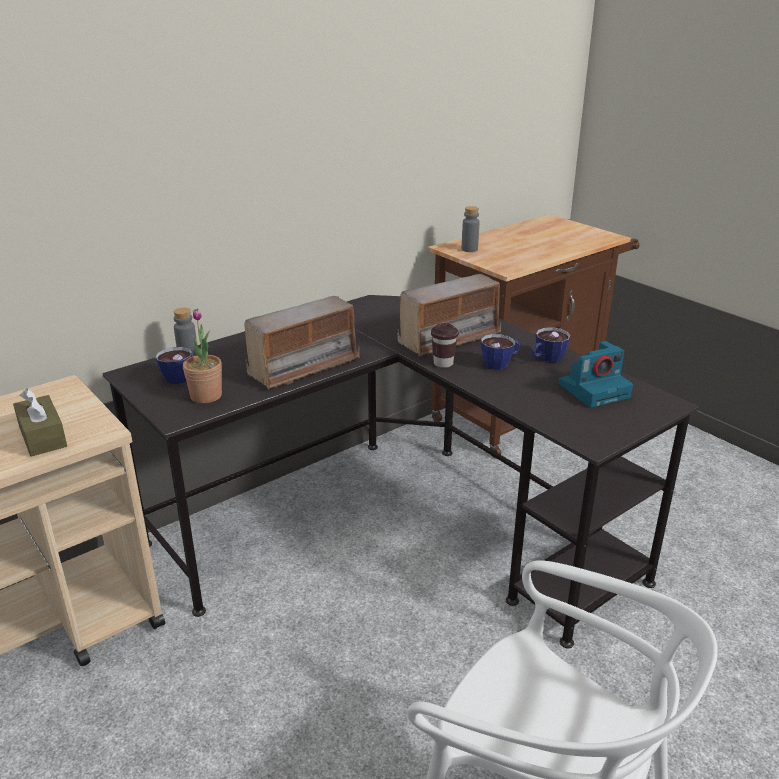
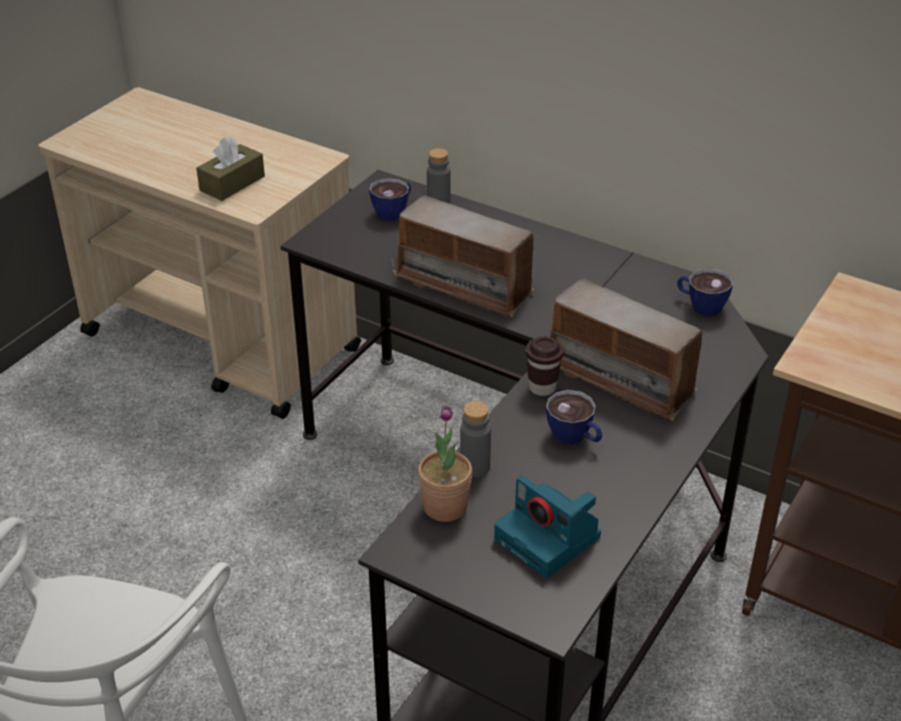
camera: 70 degrees right, 10 degrees up
potted plant [183,309,222,403] -> potted plant moved to [418,405,472,522]
grey bottle [462,206,480,252] -> grey bottle moved to [460,401,491,477]
cup [532,327,570,362] -> cup moved to [677,269,733,316]

